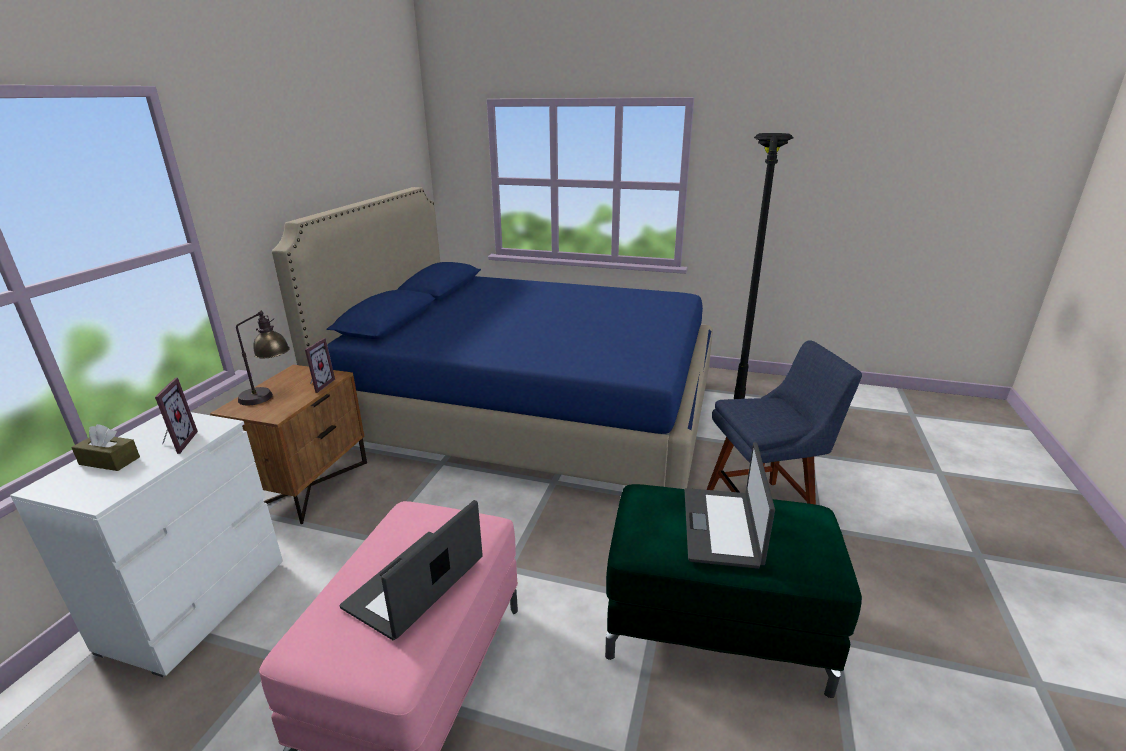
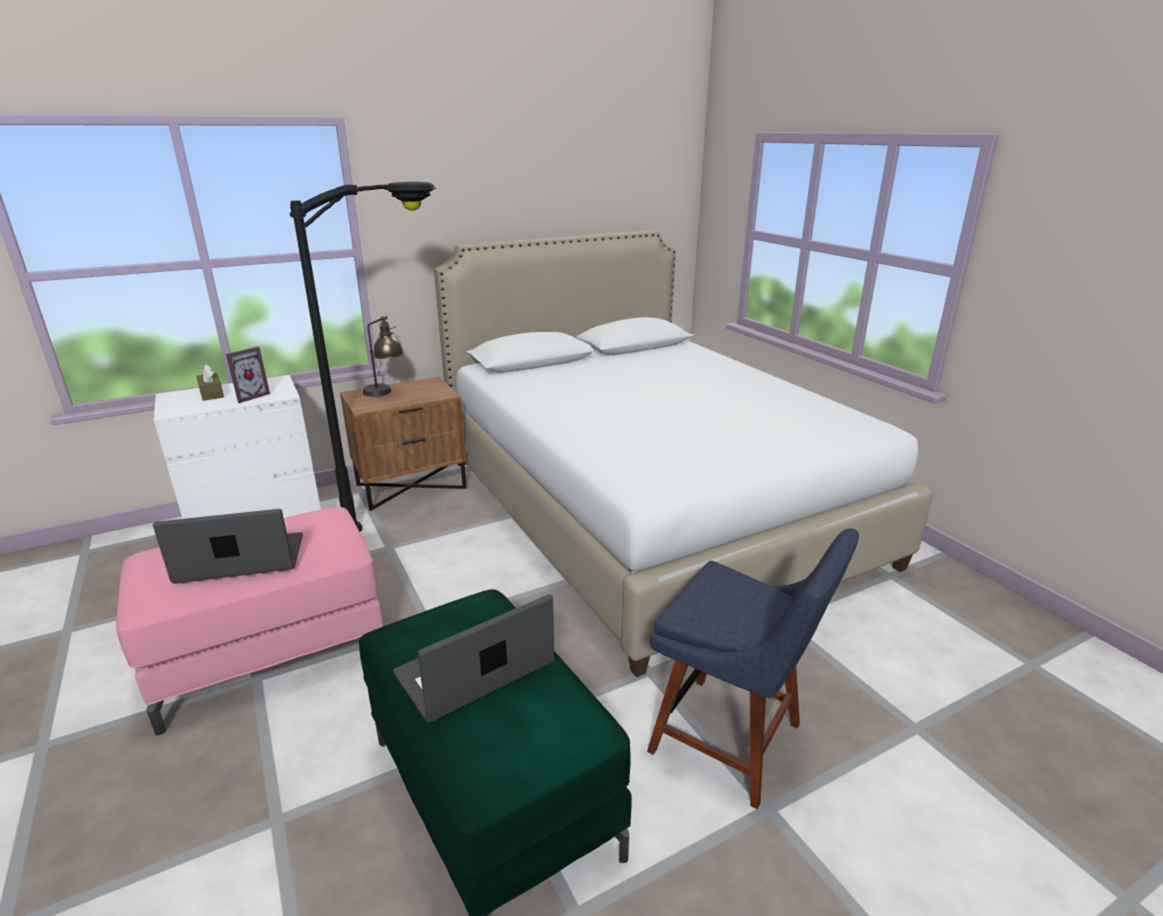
camera: 45 degrees right, 0 degrees up
blue bed [272,187,713,489] -> white bed [434,230,933,677]
picture frame [305,338,335,393] -> none
black floor lamp [734,133,793,399] -> black floor lamp moved to [290,182,437,532]

